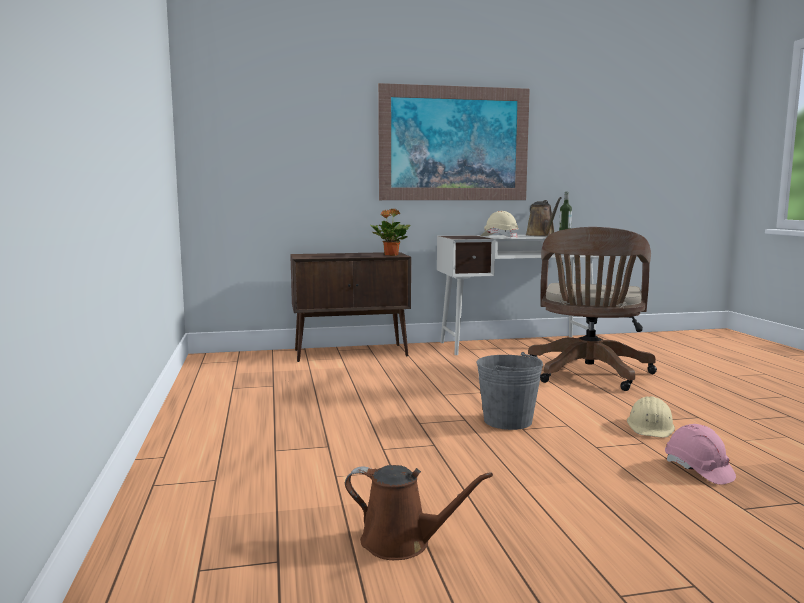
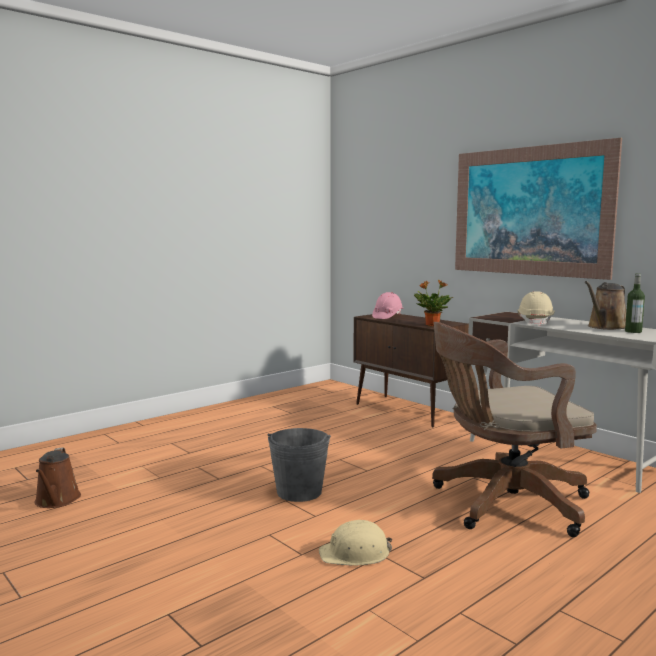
camera: 60 degrees right, 0 degrees up
pink hard hat [665,424,736,485] -> pink hard hat moved to [372,292,403,319]

